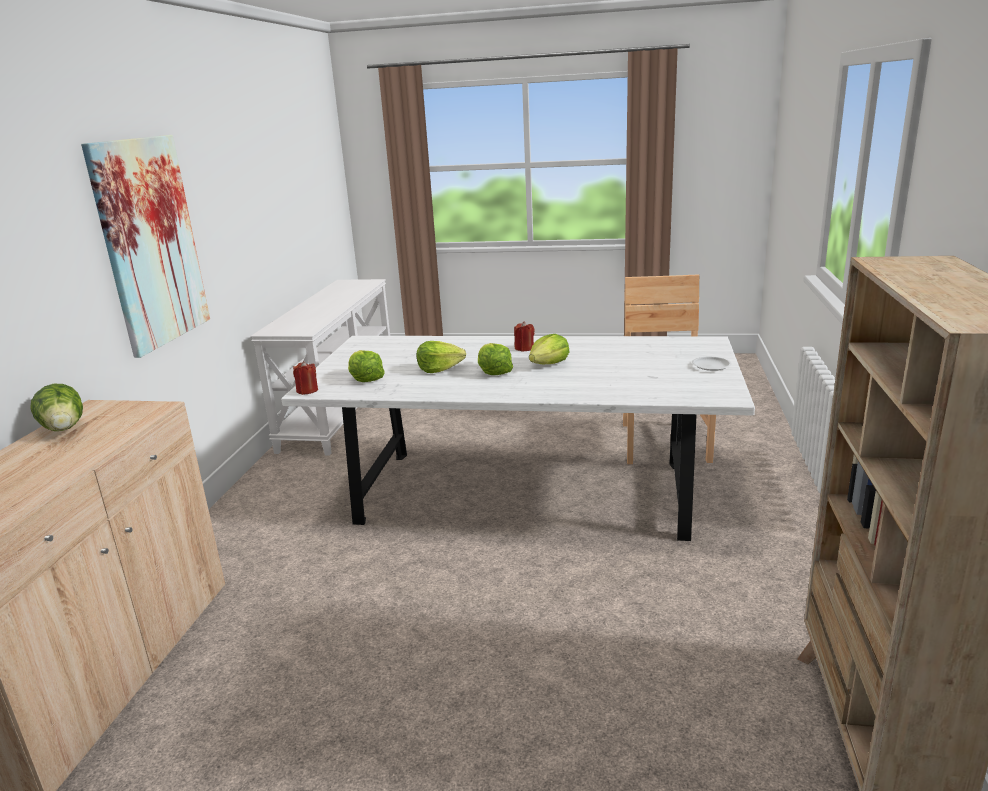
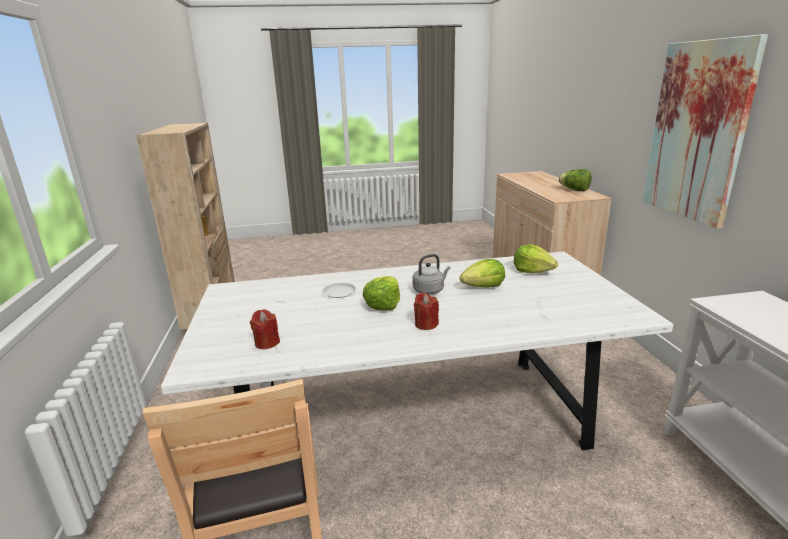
camera: 160 degrees right, 0 degrees up
red candle [293,361,318,395] -> red candle moved to [250,309,280,349]
lettuce [478,343,513,375] -> grey kettle [412,254,450,294]
white plate [692,356,732,371] -> white plate moved to [322,283,357,298]

